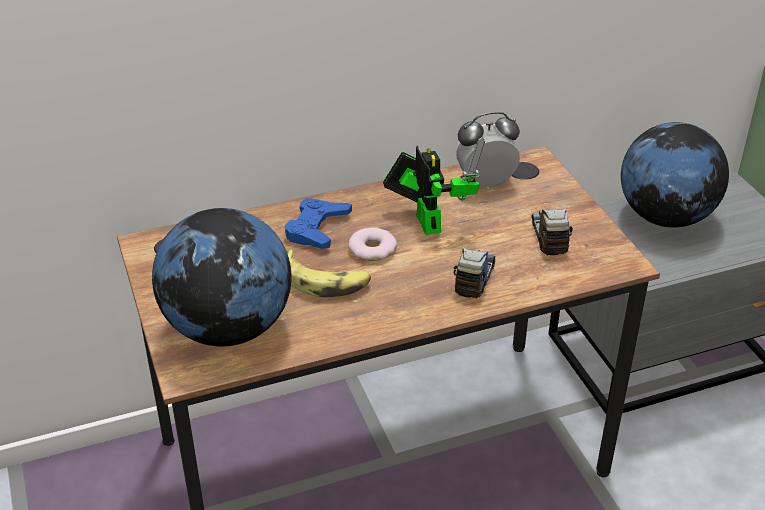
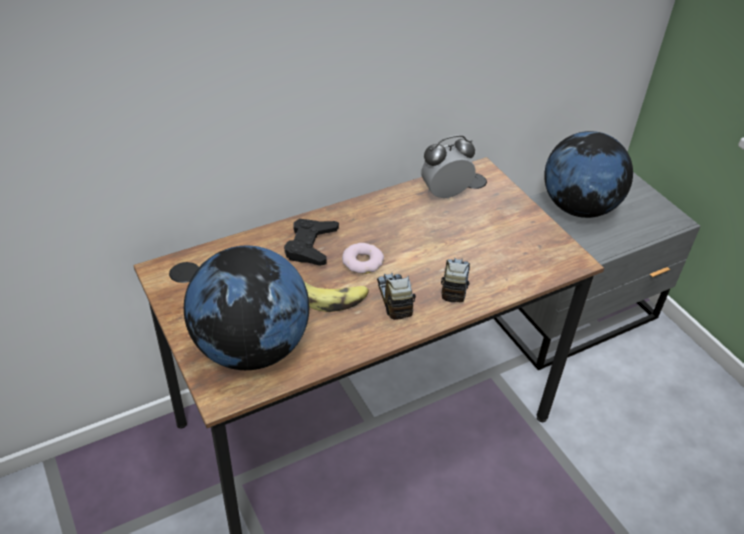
camera: 10 degrees left, 5 degrees up
blue game controller [285,198,352,249] -> black game controller [284,219,339,266]
toy robot [383,137,485,235] -> none
toy truck [531,208,573,255] -> toy truck moved to [377,273,416,320]

